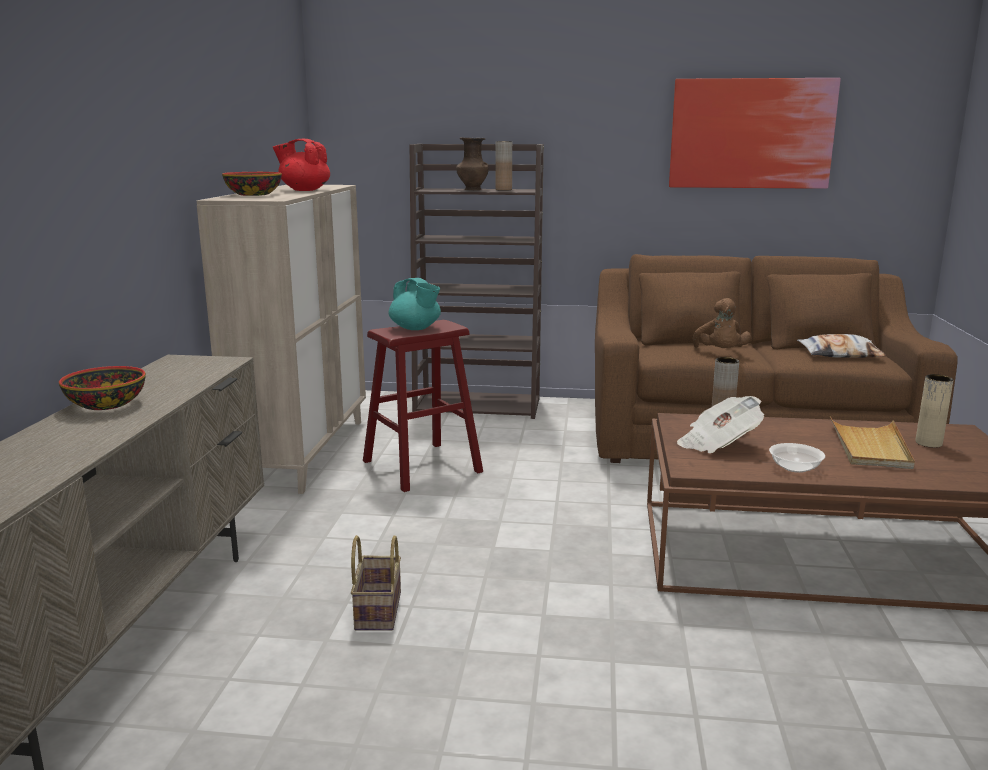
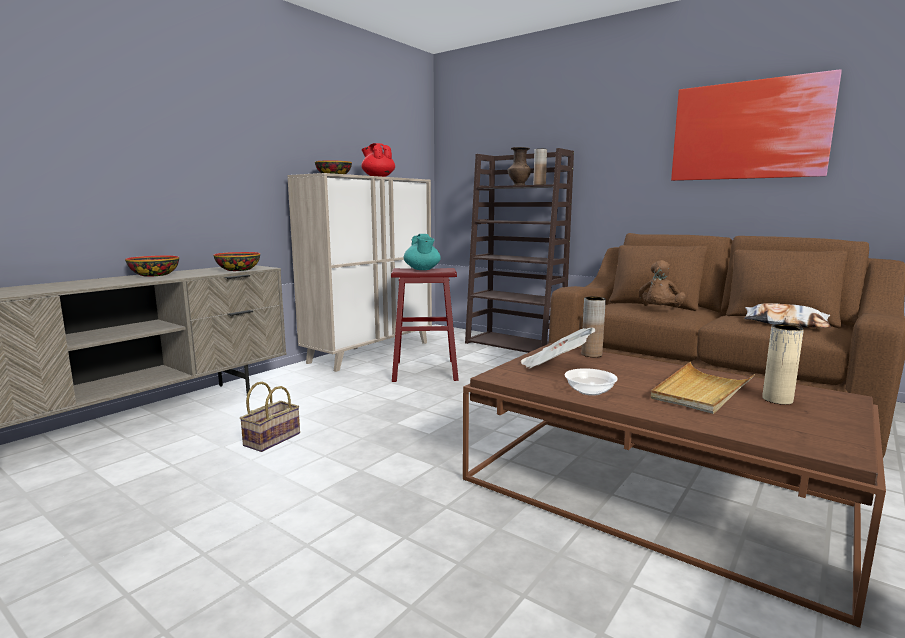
camera: 30 degrees right, 5 degrees down
none -> bowl [213,252,260,271]

